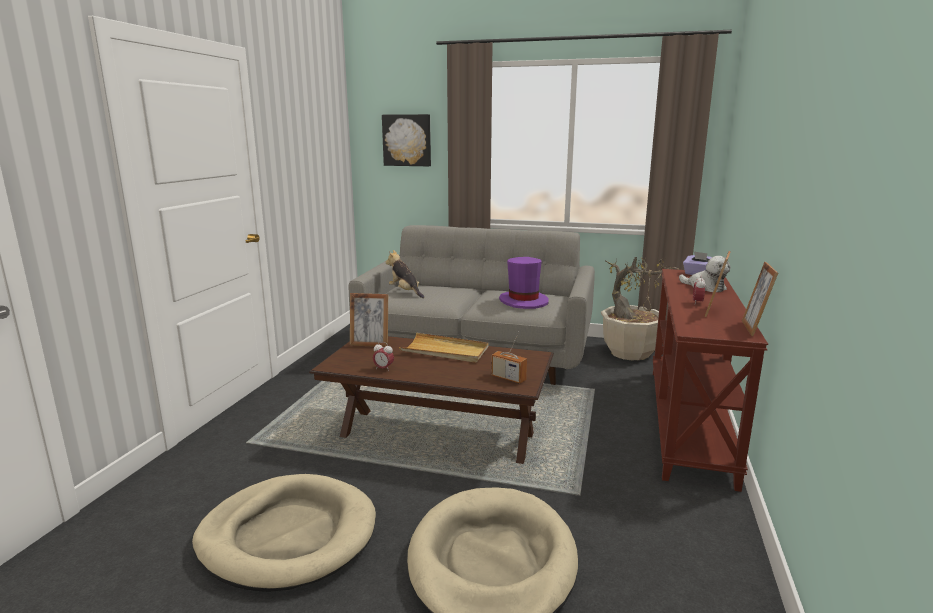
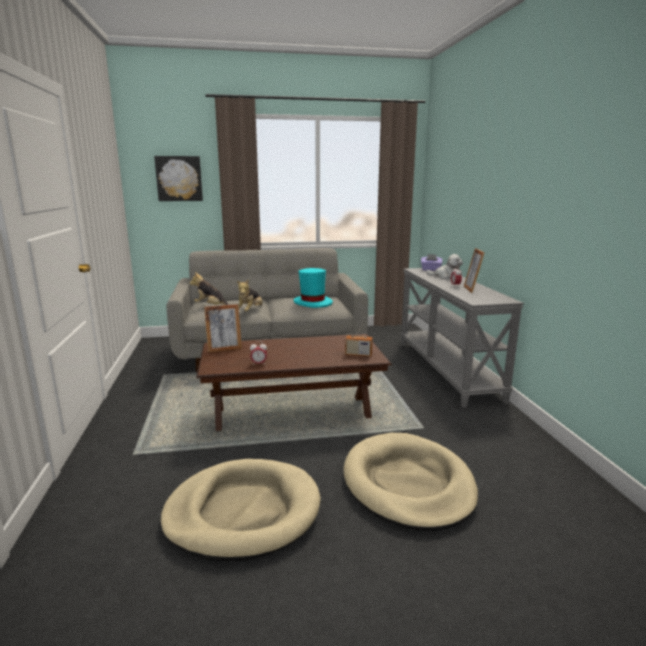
camera: 25 degrees left, 0 degrees up
beige tray [399,333,489,363] -> none
purple hat [499,257,549,309] -> turquoise hat [293,268,333,308]
potted plant [601,257,680,360] -> none
brown console table [653,269,768,492] -> grey console table [400,268,524,408]
picture frame [742,262,778,336] -> none
none -> plush toy [237,279,262,311]

